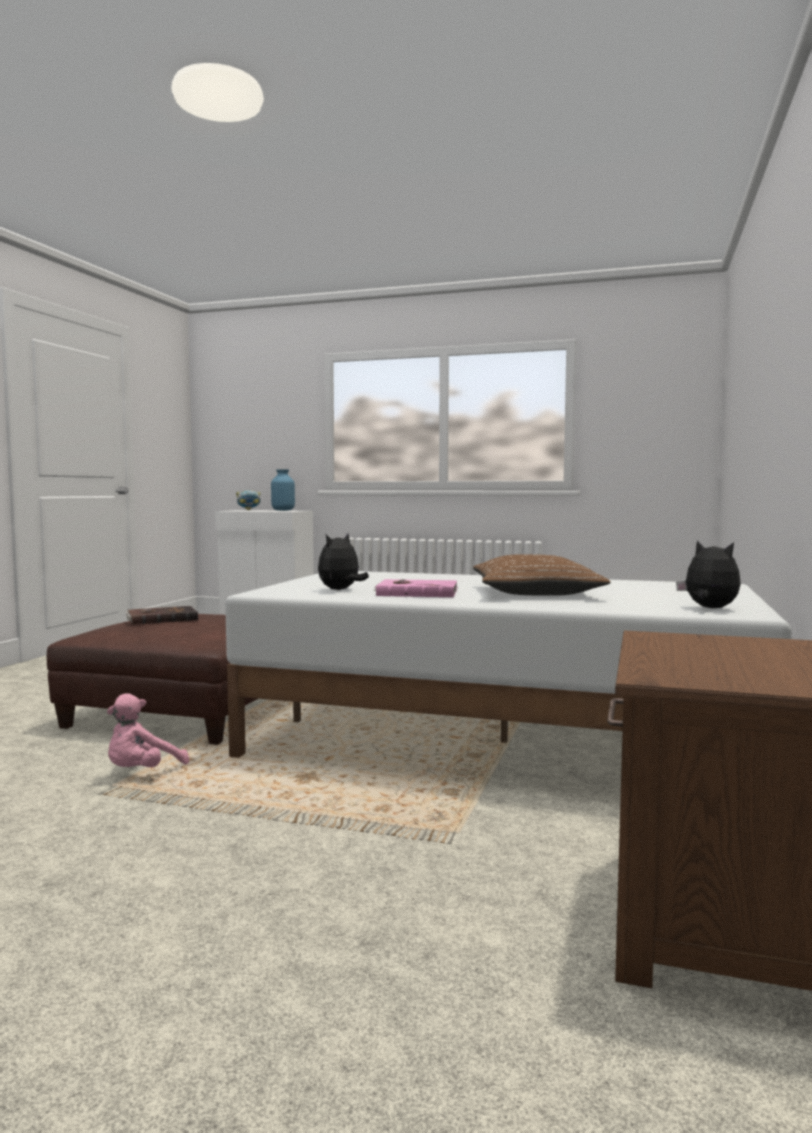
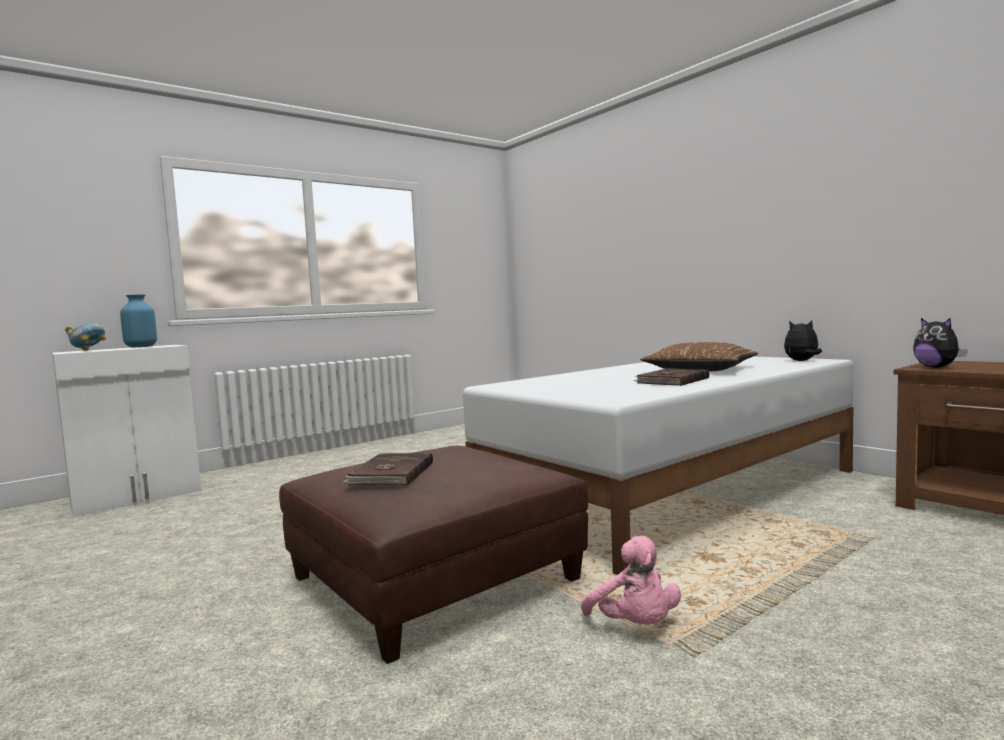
camera: 55 degrees left, 0 degrees up
plush toy [318,533,369,590] -> plush toy moved to [913,318,968,368]
pink book [374,579,458,597] -> brown book [633,368,709,386]

